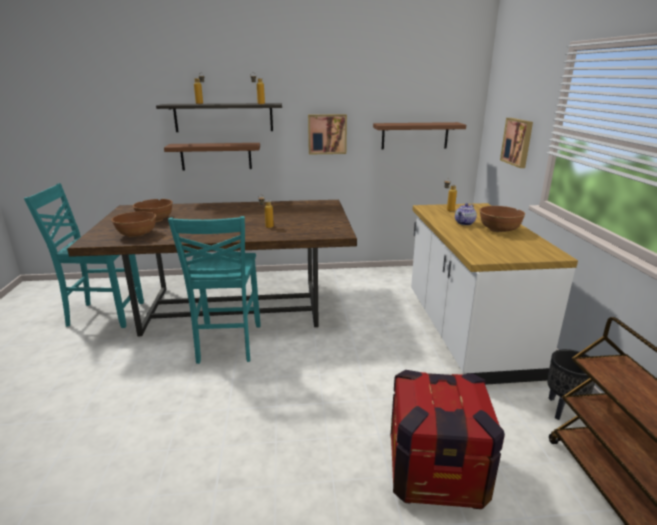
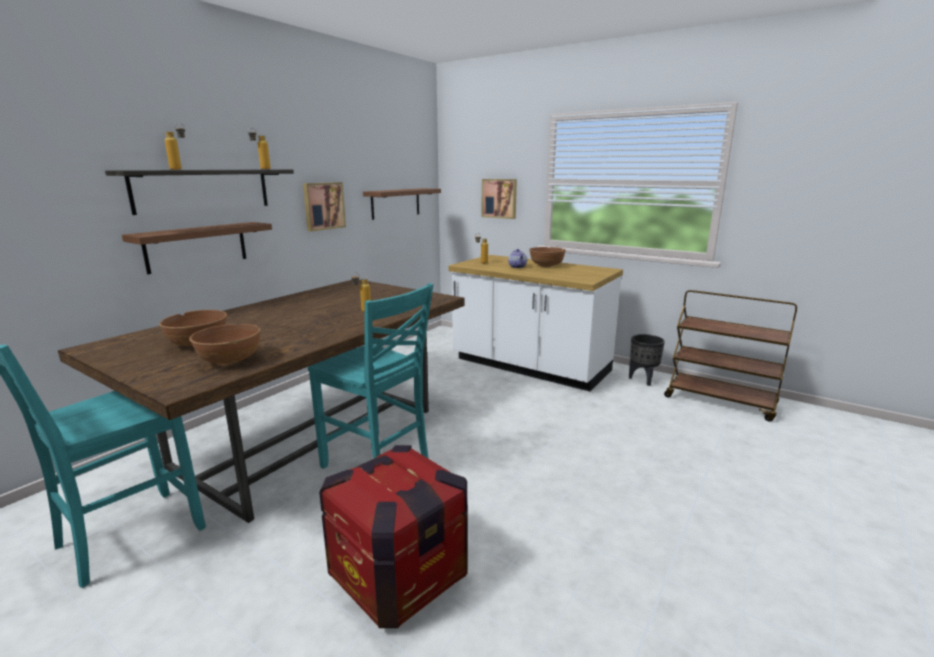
camera: 50 degrees left, 5 degrees down
crate [390,370,505,509] -> crate moved to [319,445,467,628]

